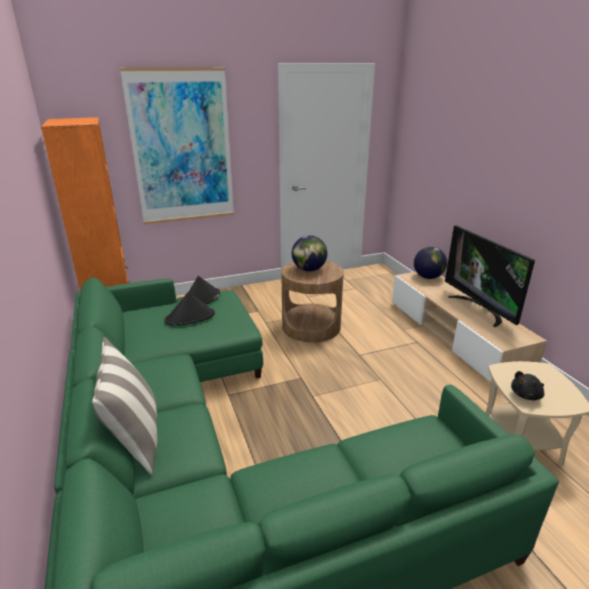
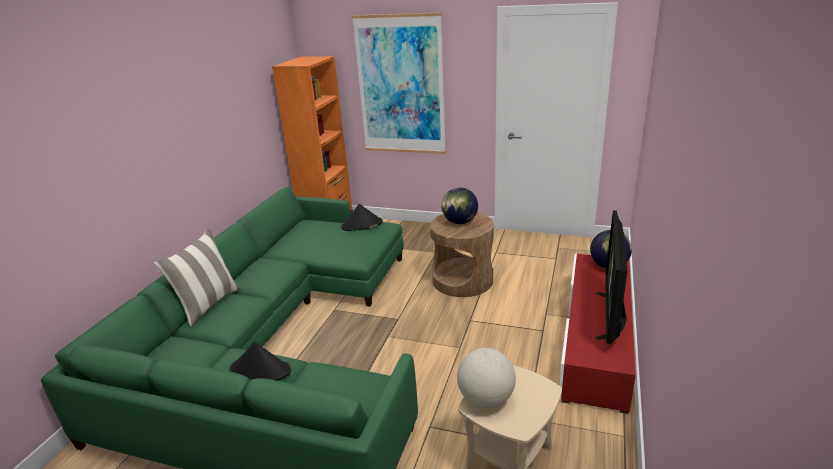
camera: 40 degrees right, 0 degrees up
black hat [164,292,215,325] -> black hat moved to [229,341,291,381]
beige tv stand [392,272,547,382] -> red tv stand [559,254,636,414]
black plush toy [511,371,544,400] -> globe [457,348,516,408]

